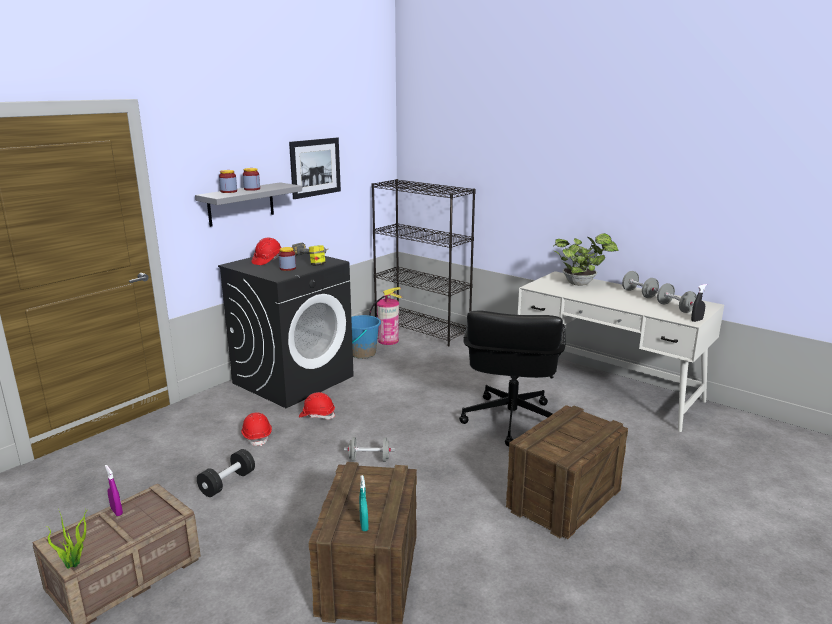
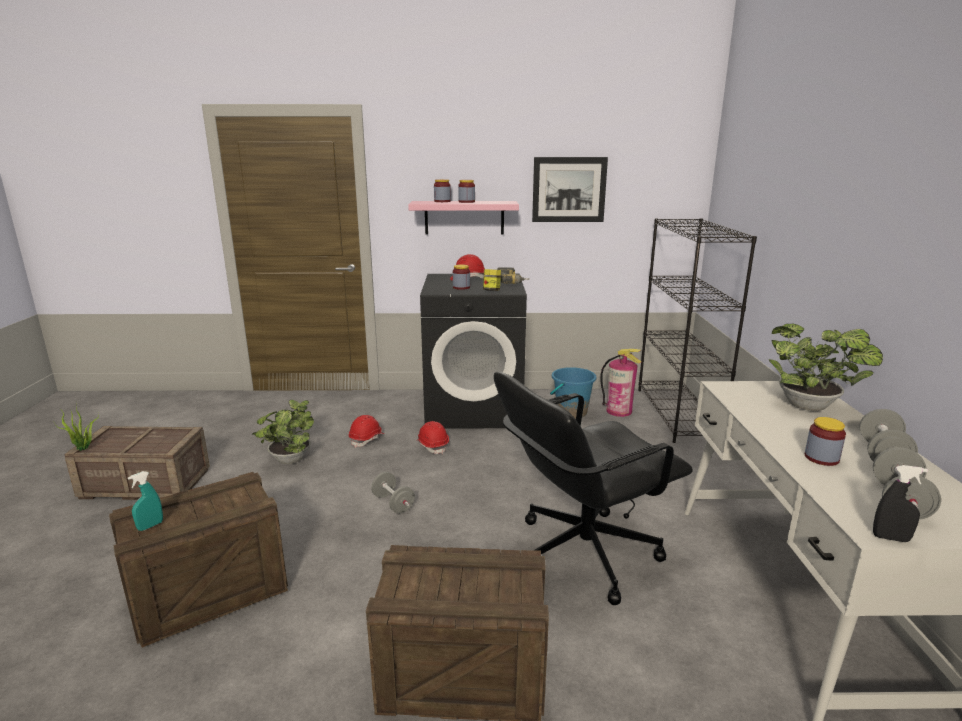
camera: 50 degrees right, 0 degrees up
purple spray bottle [105,465,123,516] -> none
grey shelf [195,182,302,227] -> pink shelf [408,201,519,235]
black dumbbell [197,449,255,497] -> potted plant [252,400,314,464]
none -> jar [805,417,846,466]

